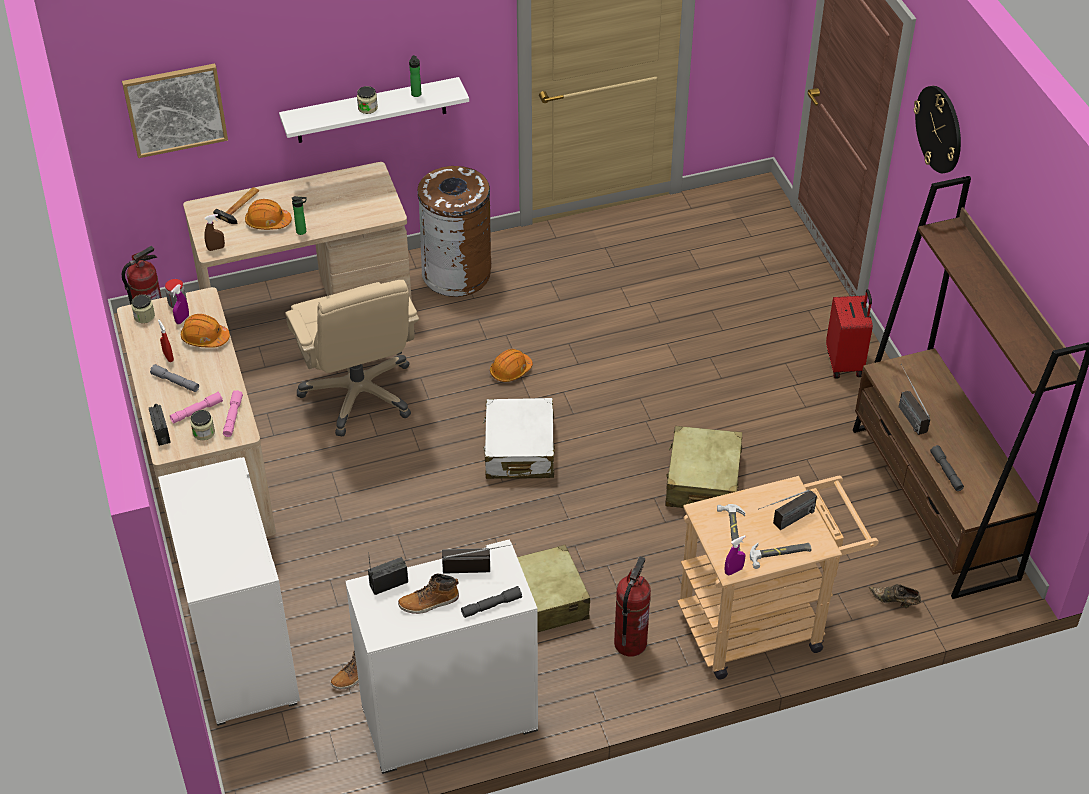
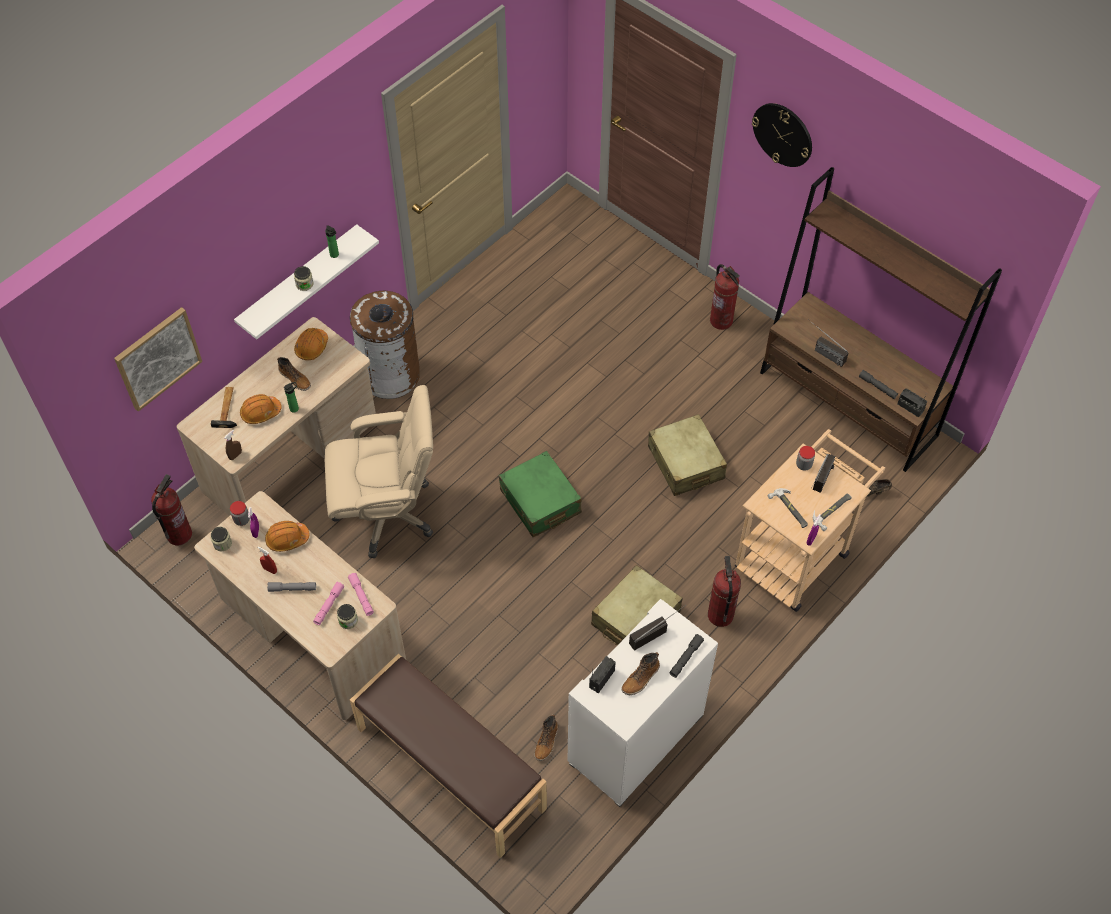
camera: 30 degrees left, 10 degrees up
radio [149,404,171,446] -> radio moved to [897,388,927,417]
white cabinet [158,457,300,726] -> brown bench [350,654,547,858]
beige office chair [285,280,419,437] -> beige office chair turned 45 degrees counterclockwise [325,385,433,558]
white suitcase [483,398,555,479] -> green suitcase [499,451,582,537]
orange hard hat [490,349,533,382] -> orange hard hat moved to [294,328,328,360]
red suitcase [826,289,873,379] -> fire extinguisher [710,264,740,330]
none -> boot [277,357,311,391]
none -> jar [796,446,815,471]

